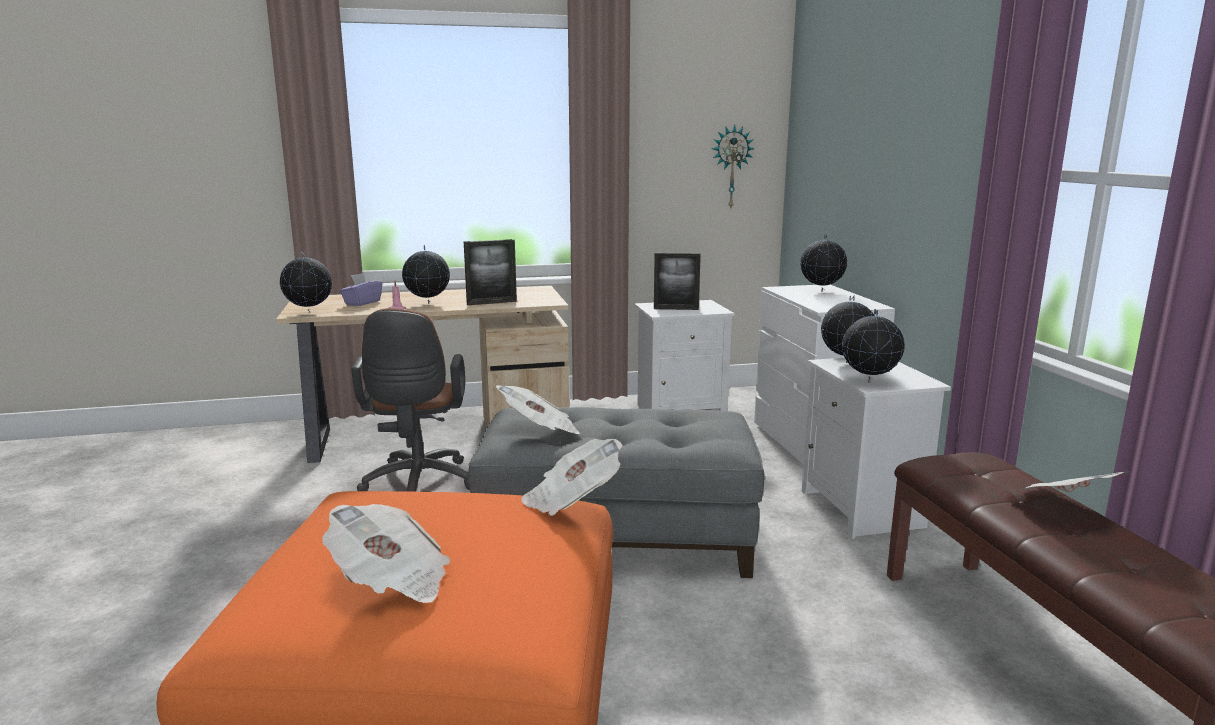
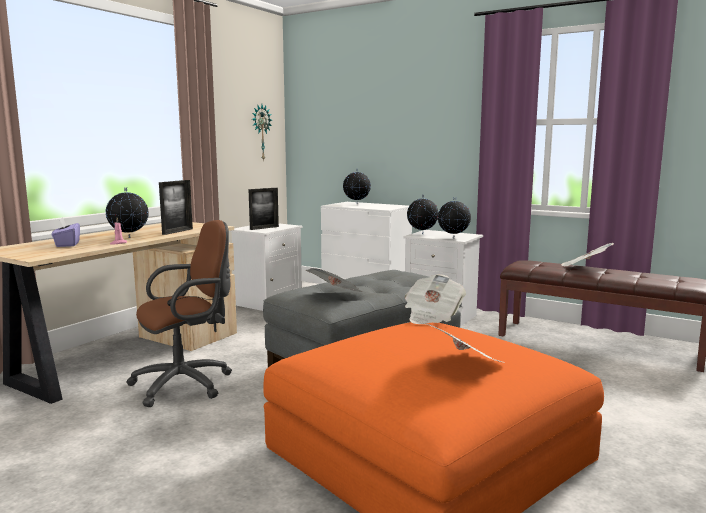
camera: 45 degrees left, 5 degrees down
globe [280,252,332,312] -> none
brown office chair [351,308,469,492] -> brown office chair turned 75 degrees counterclockwise [126,220,232,407]

